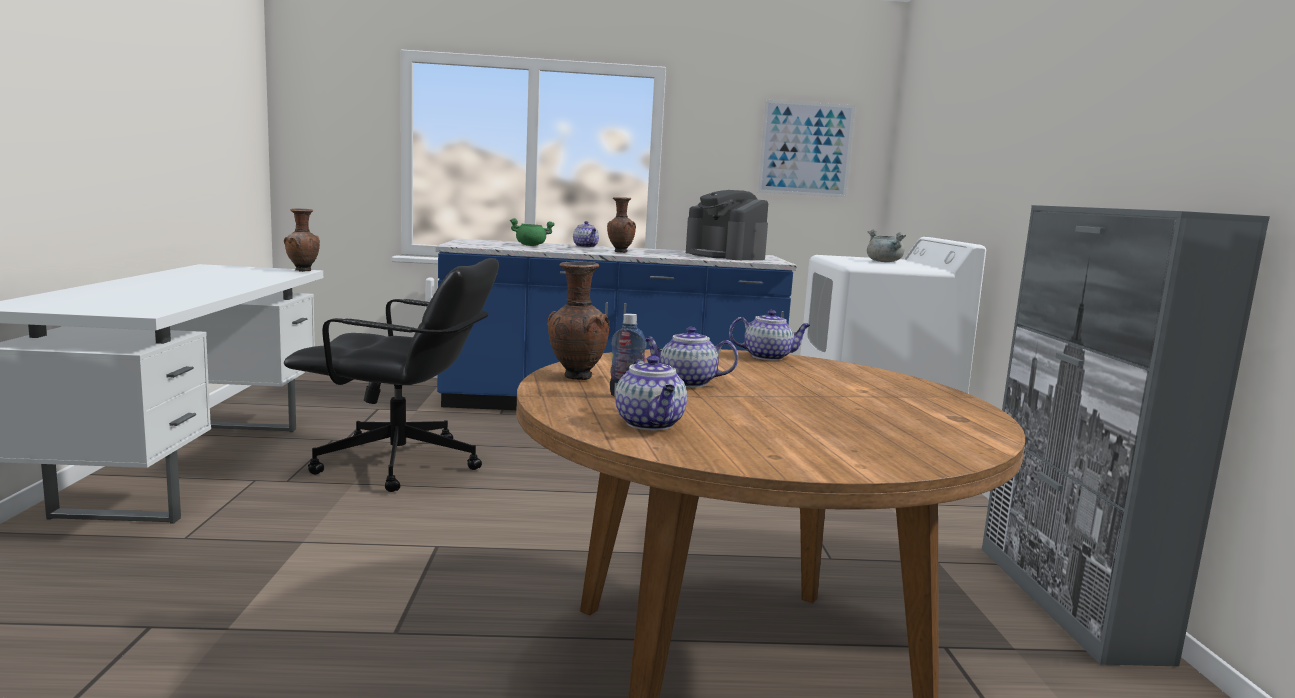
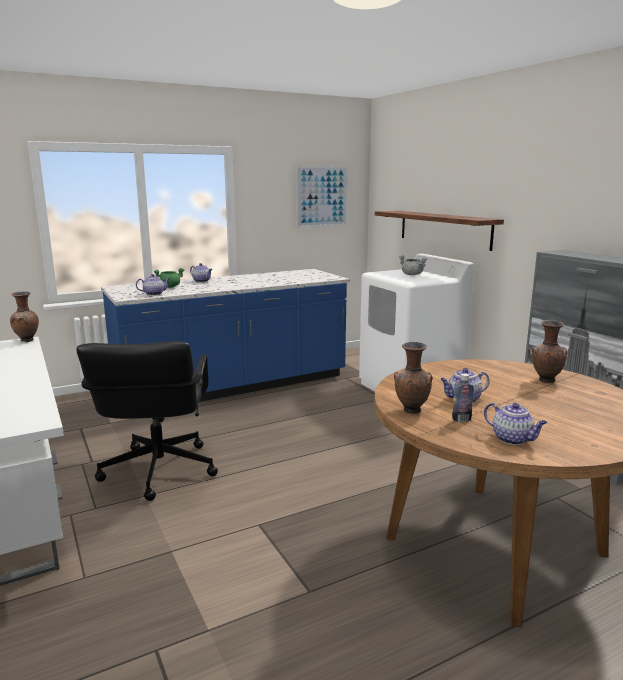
camera: 25 degrees left, 5 degrees up
black office chair [284,258,499,492] -> black office chair turned 105 degrees clockwise [76,341,218,501]
brown vase [607,197,636,253] -> brown vase moved to [532,320,568,383]
coffee machine [686,190,768,260] -> none
teapot [729,310,811,360] -> teapot moved to [136,274,170,295]
none -> shelf [375,211,504,251]

